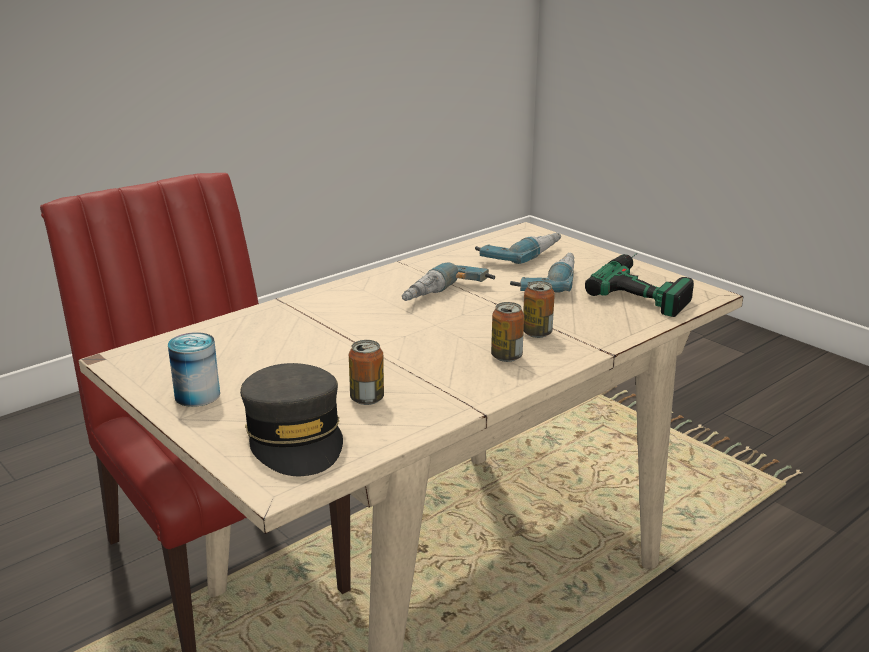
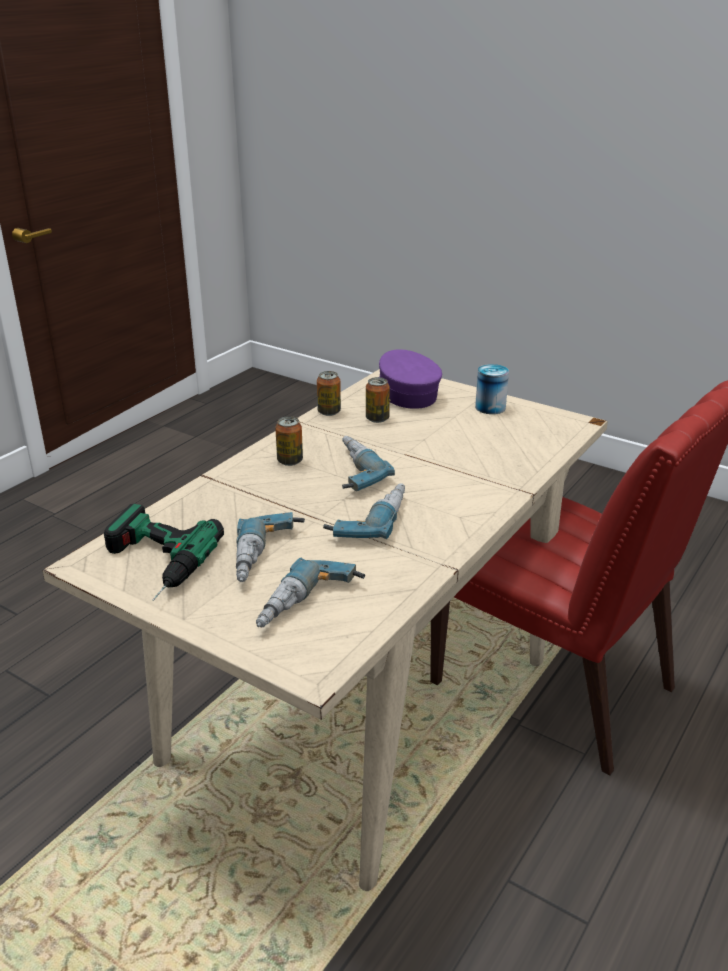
camera: 165 degrees right, 5 degrees up
grey cap [240,363,343,476] -> purple cap [379,349,442,409]
can [523,281,555,338] -> can moved to [317,371,341,416]
none -> power drill [342,436,395,491]

